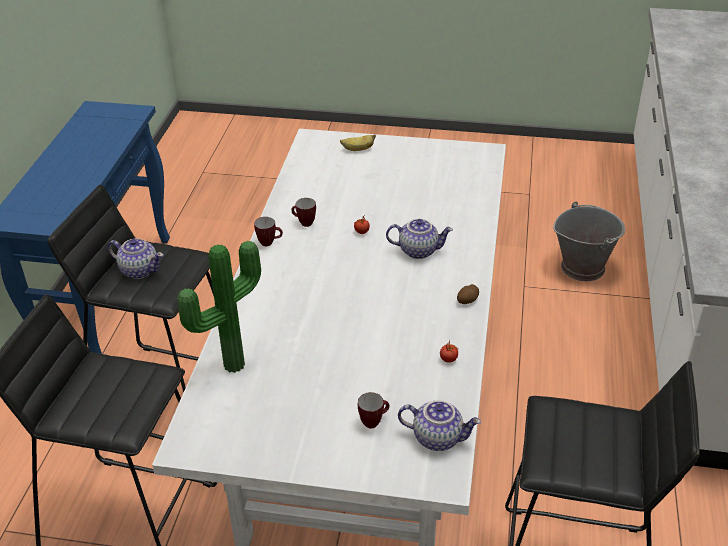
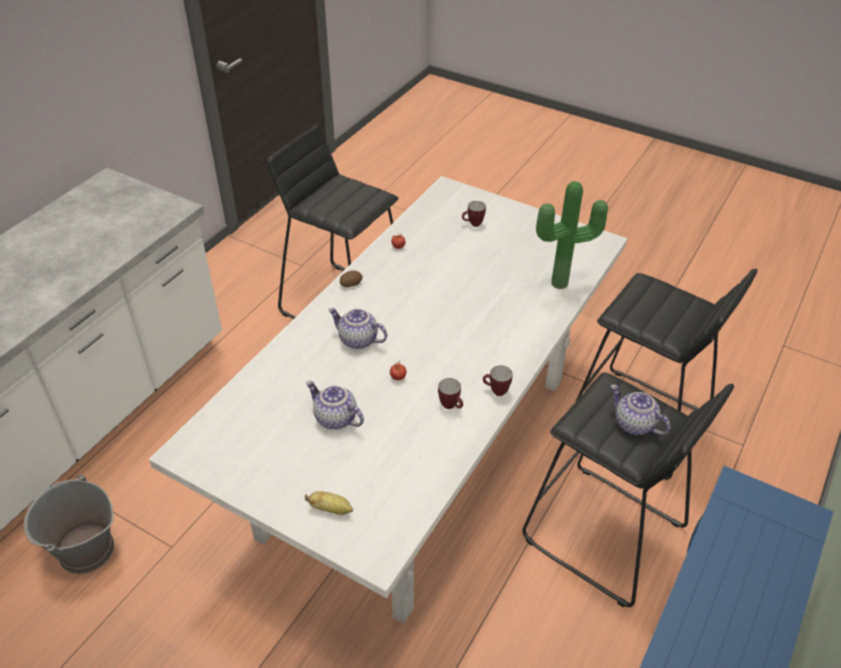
camera: 160 degrees left, 5 degrees up
teapot [398,400,481,451] -> teapot moved to [306,381,364,430]

